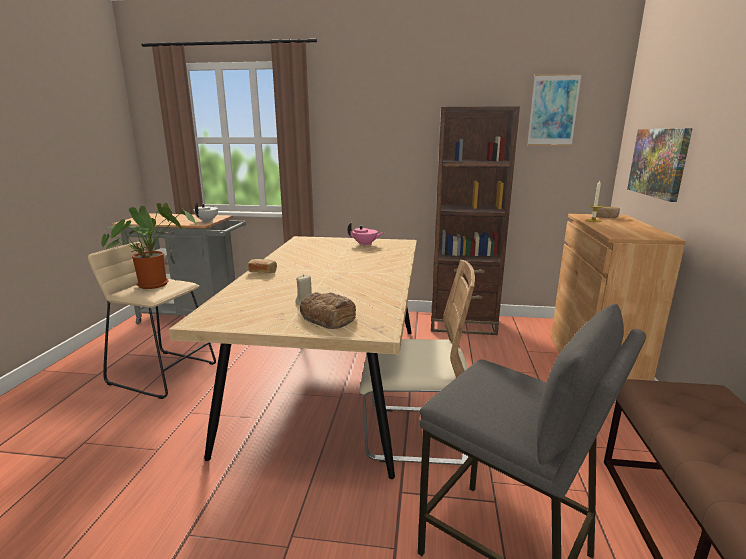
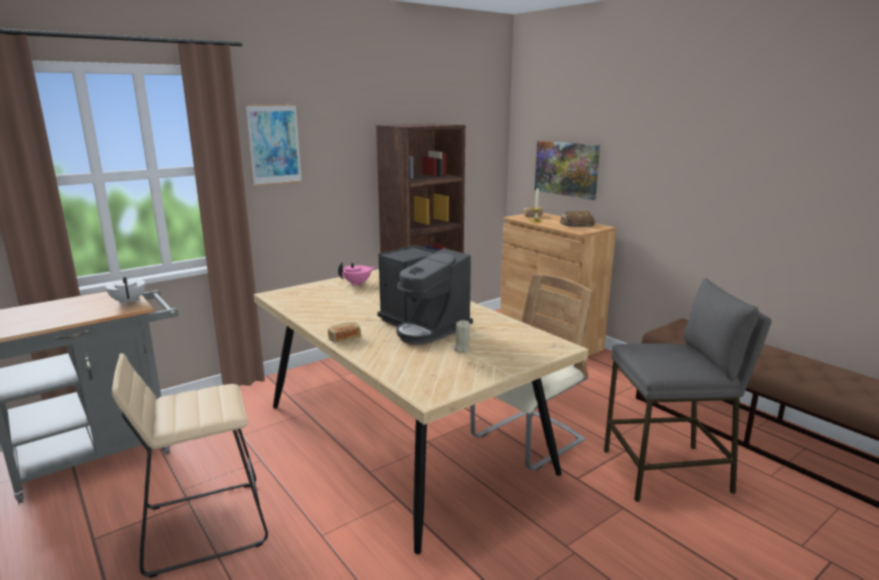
camera: 45 degrees left, 0 degrees up
potted plant [101,203,196,289] -> none
bread [300,292,356,329] -> bread moved to [560,211,595,227]
picture [527,74,582,146] -> picture moved to [246,104,302,186]
none -> coffee machine [377,245,473,345]

